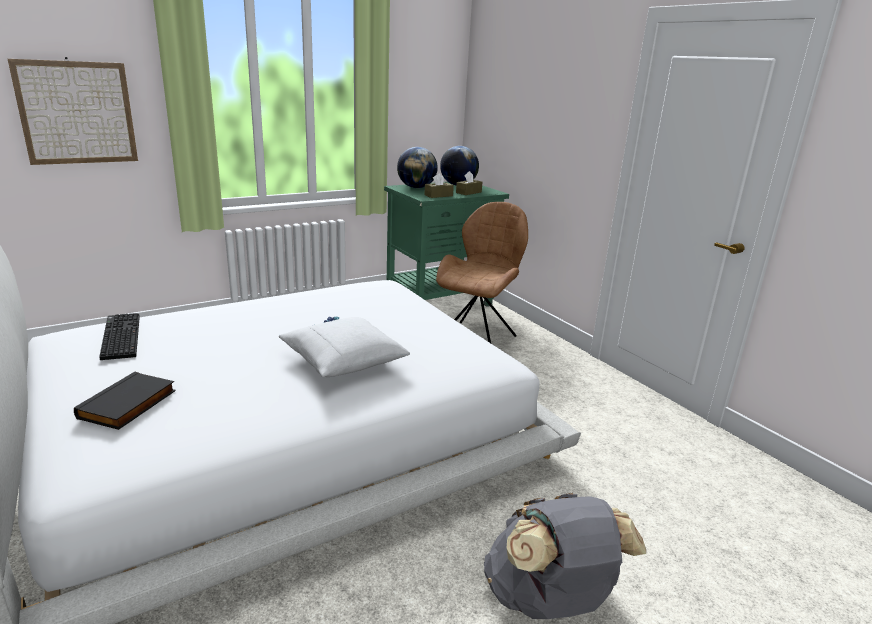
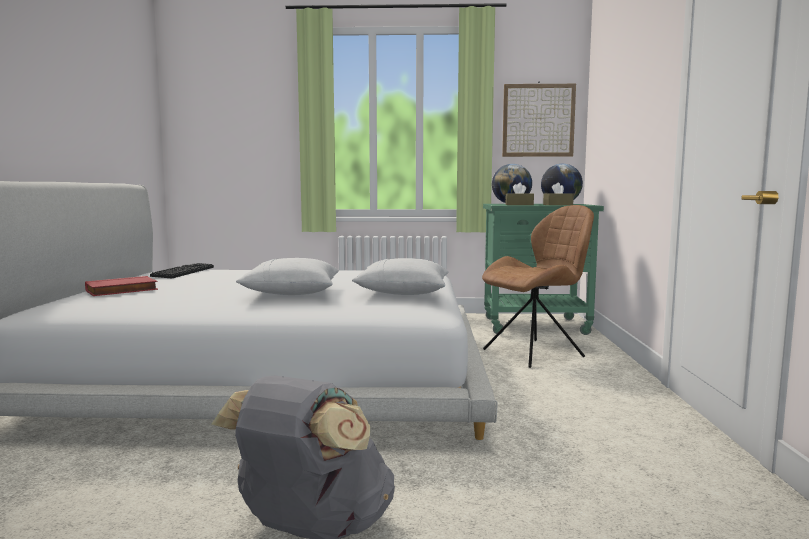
camera: 35 degrees right, 15 degrees down
picture [8,57,138,165] -> picture moved to [502,82,576,157]
black book [74,372,176,430] -> red book [85,276,158,296]
none -> grey pillow [352,258,449,295]

